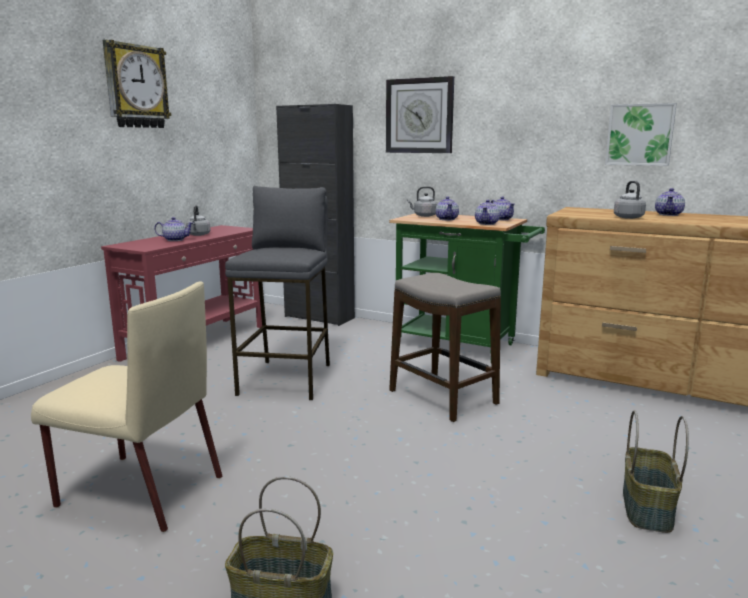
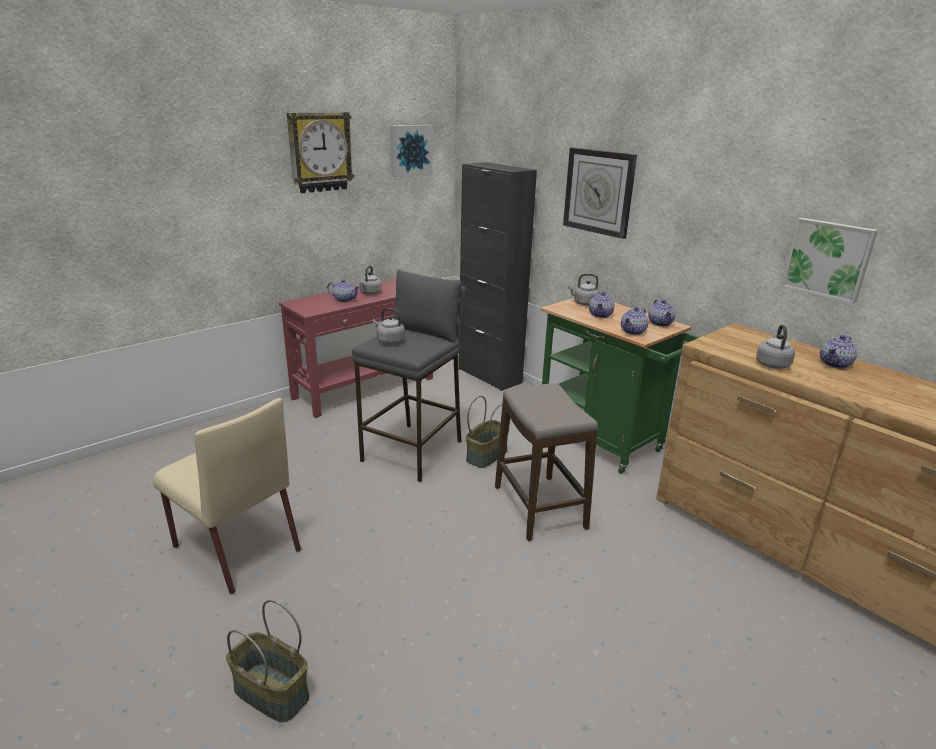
camera: 20 degrees right, 10 degrees up
basket [623,410,689,533] -> basket moved to [466,396,510,468]
none -> grey kettle [373,308,405,344]
none -> picture [390,125,432,177]

